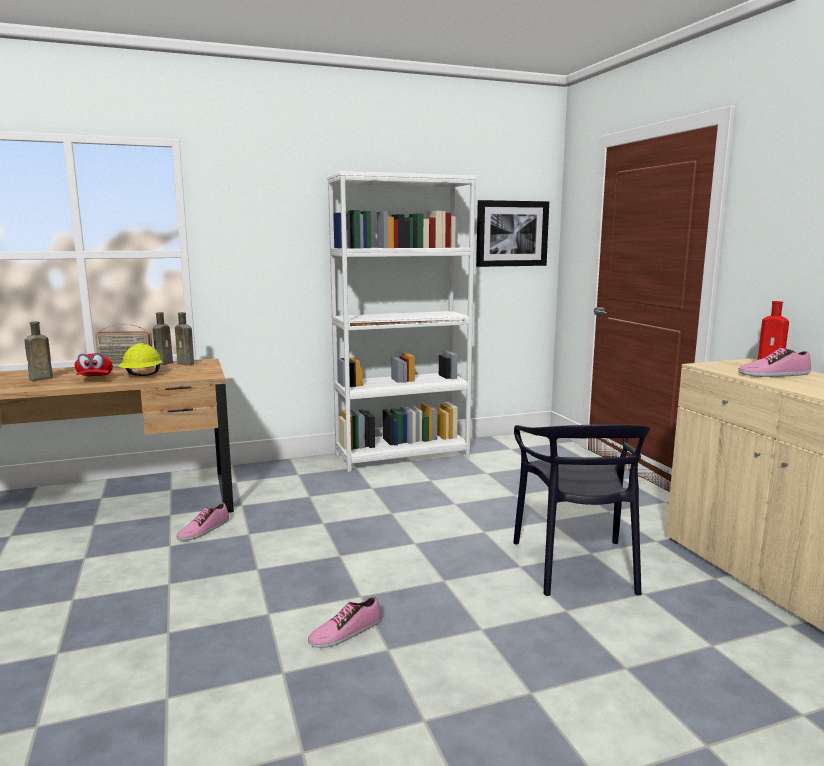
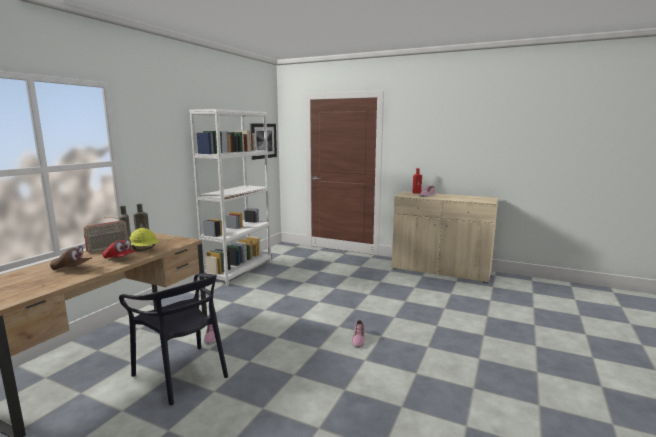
camera: 45 degrees left, 0 degrees up
brown bottle [25,321,53,381] -> brown cap [50,246,92,270]
black chair [513,424,651,596] -> black chair moved to [119,273,228,405]

